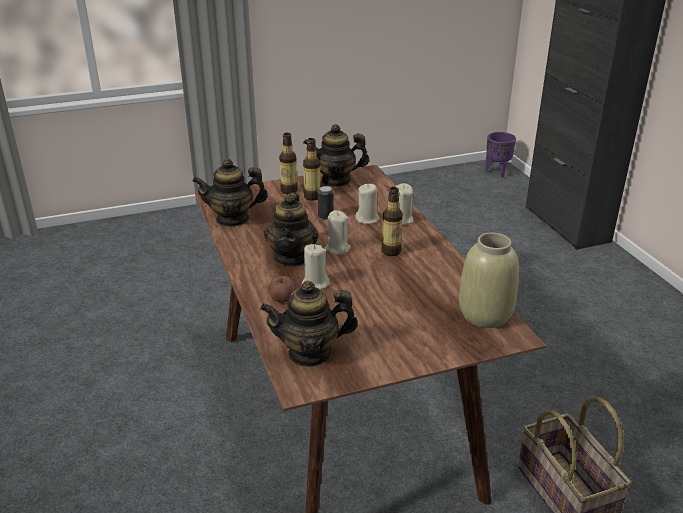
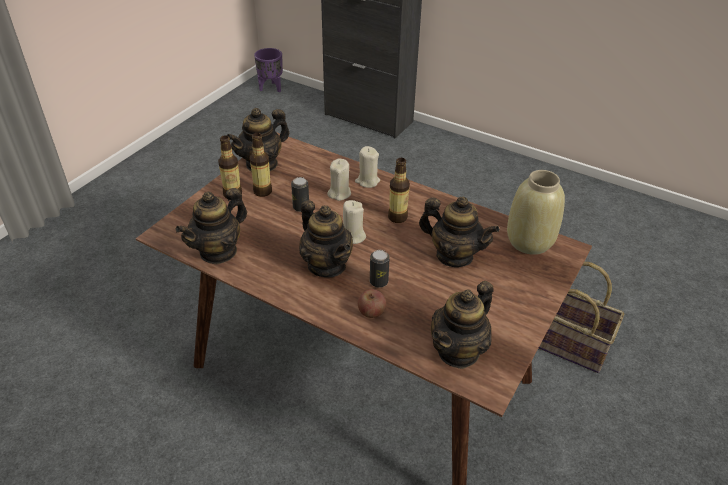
camera: 40 degrees left, 10 degrees up
beige candle [301,244,330,290] -> can [370,250,390,288]
none -> teapot [419,196,500,267]

